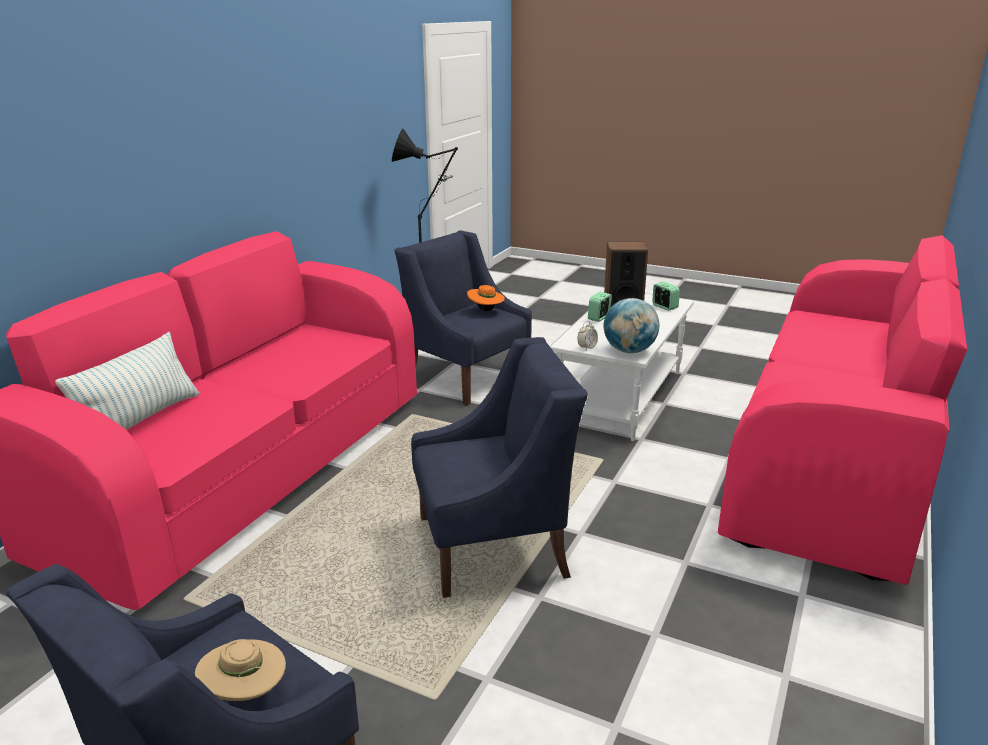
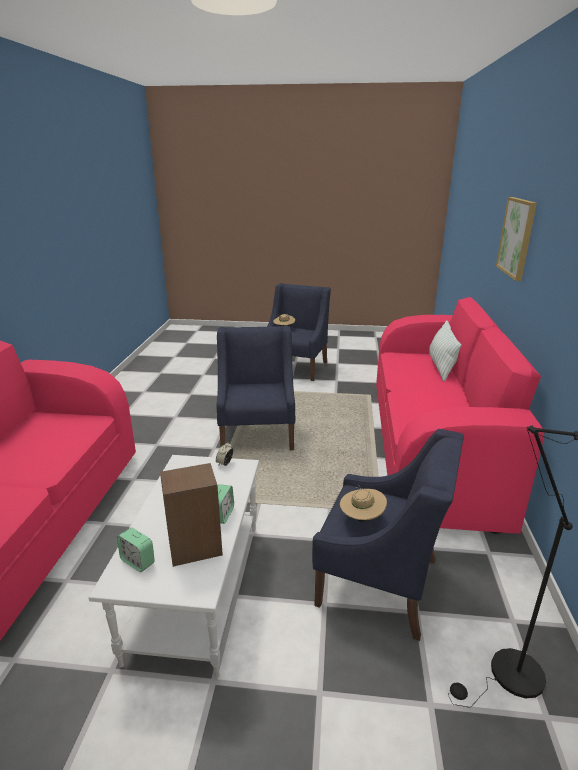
camera: 160 degrees right, 0 degrees up
blue armchair [411,337,588,598] -> blue armchair turned 120 degrees clockwise [217,325,295,450]
orange hat [467,285,505,311] -> beige hat [340,485,387,522]
globe [604,298,659,353] -> none
none -> picture [496,197,537,281]

